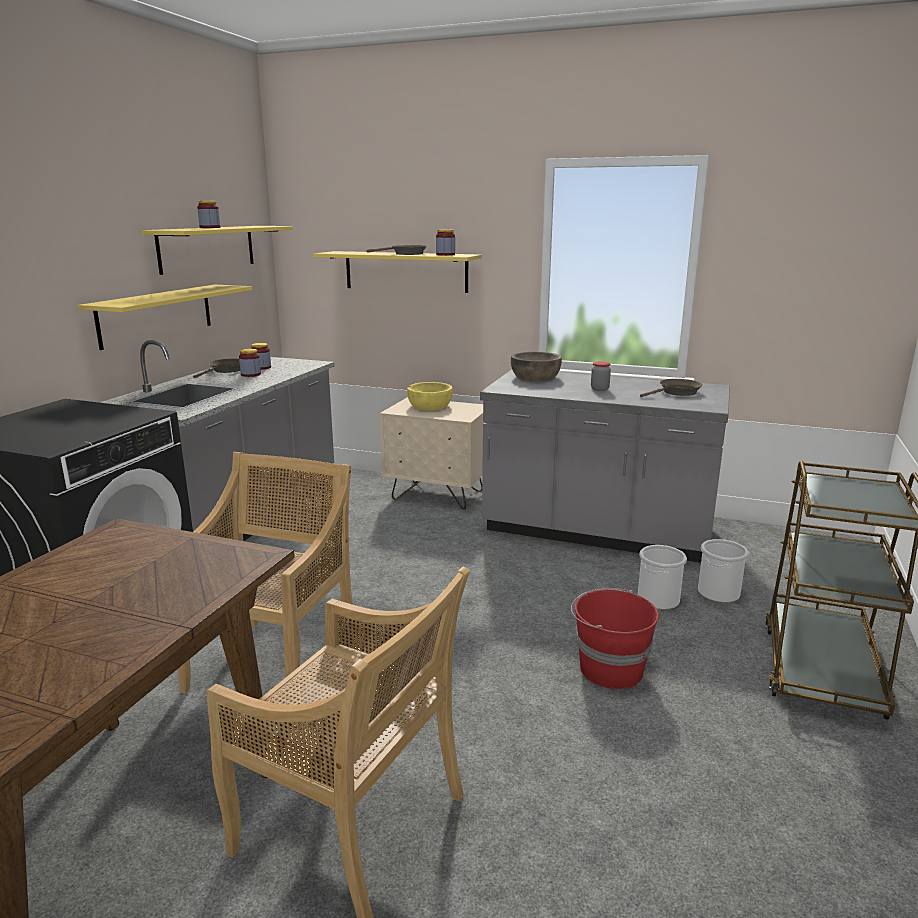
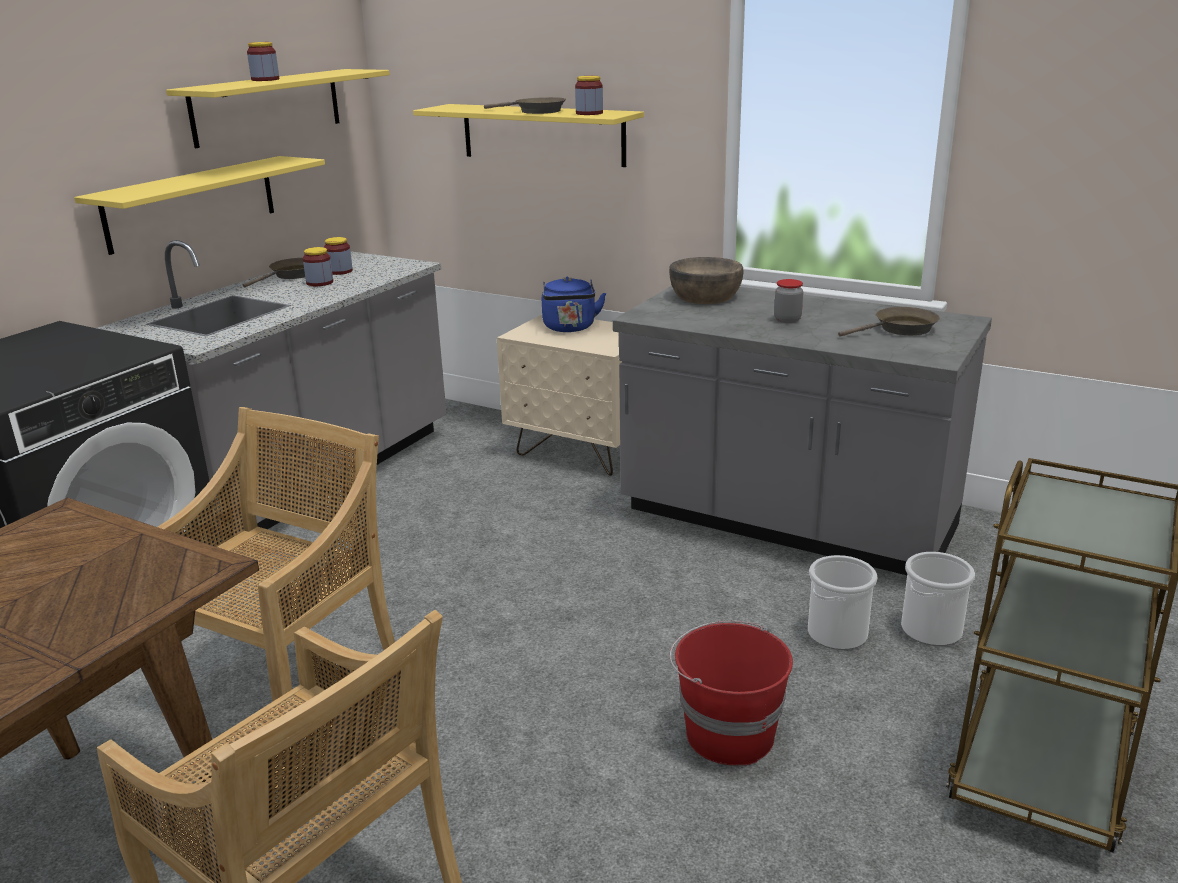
camera: 10 degrees right, 5 degrees up
yellow bowl [407,382,453,411] -> blue kettle [542,277,606,332]

